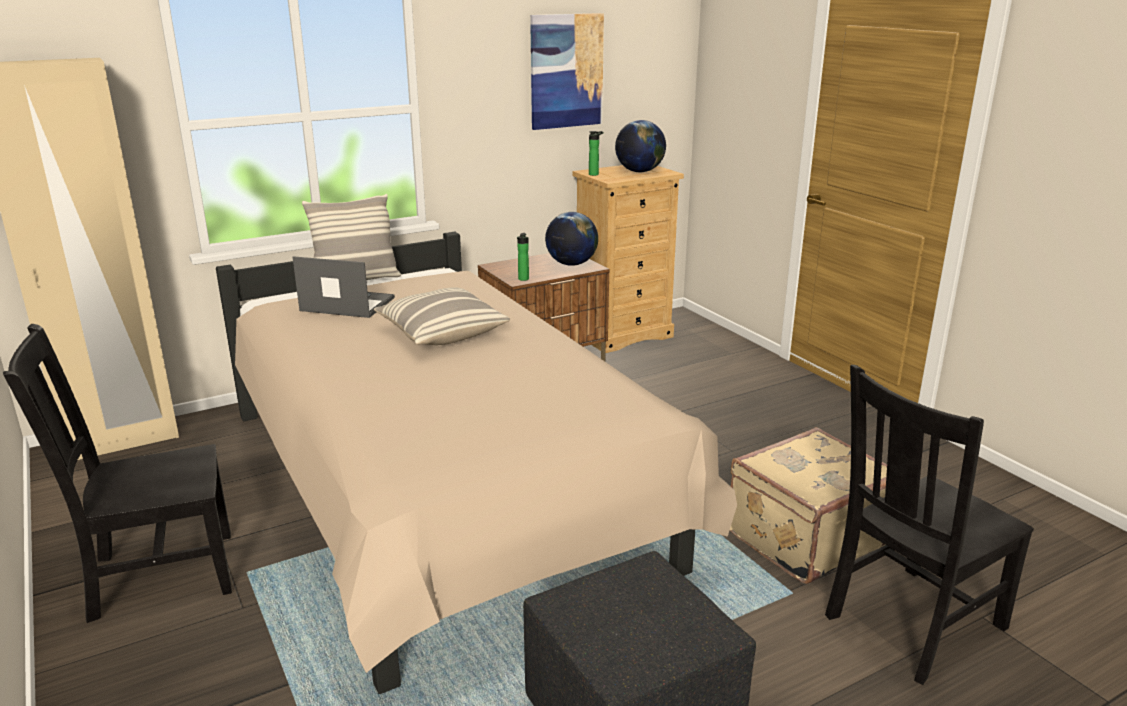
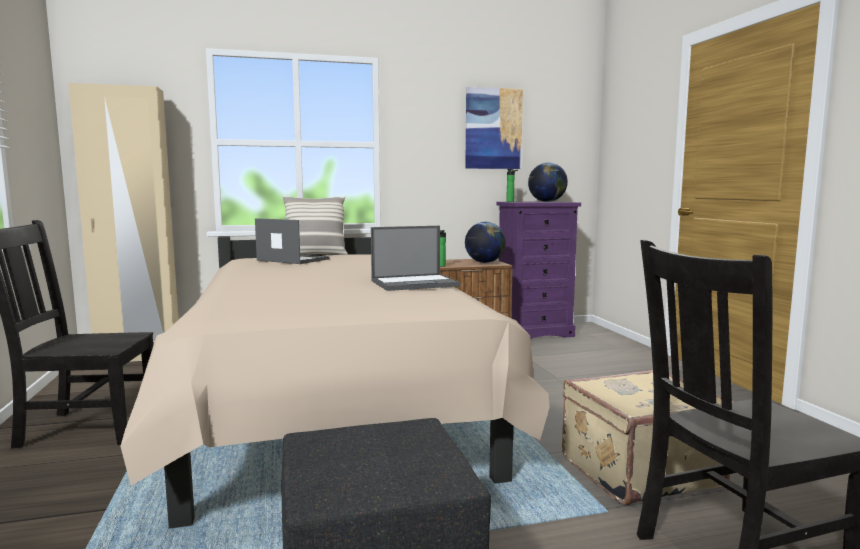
camera: 15 degrees right, 15 degrees down
pillow [374,287,510,345] -> none
beige dresser [573,165,684,353] -> purple dresser [496,201,581,339]
none -> laptop [371,226,461,291]

